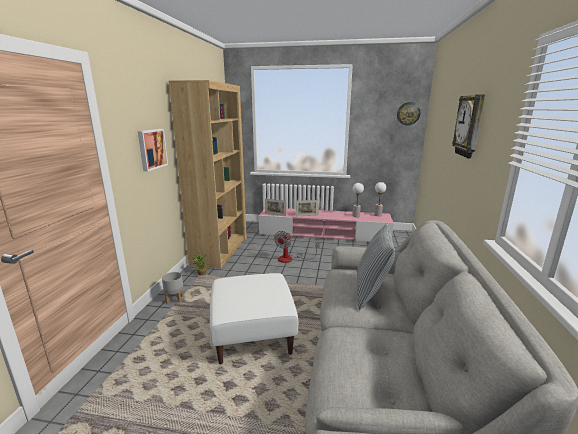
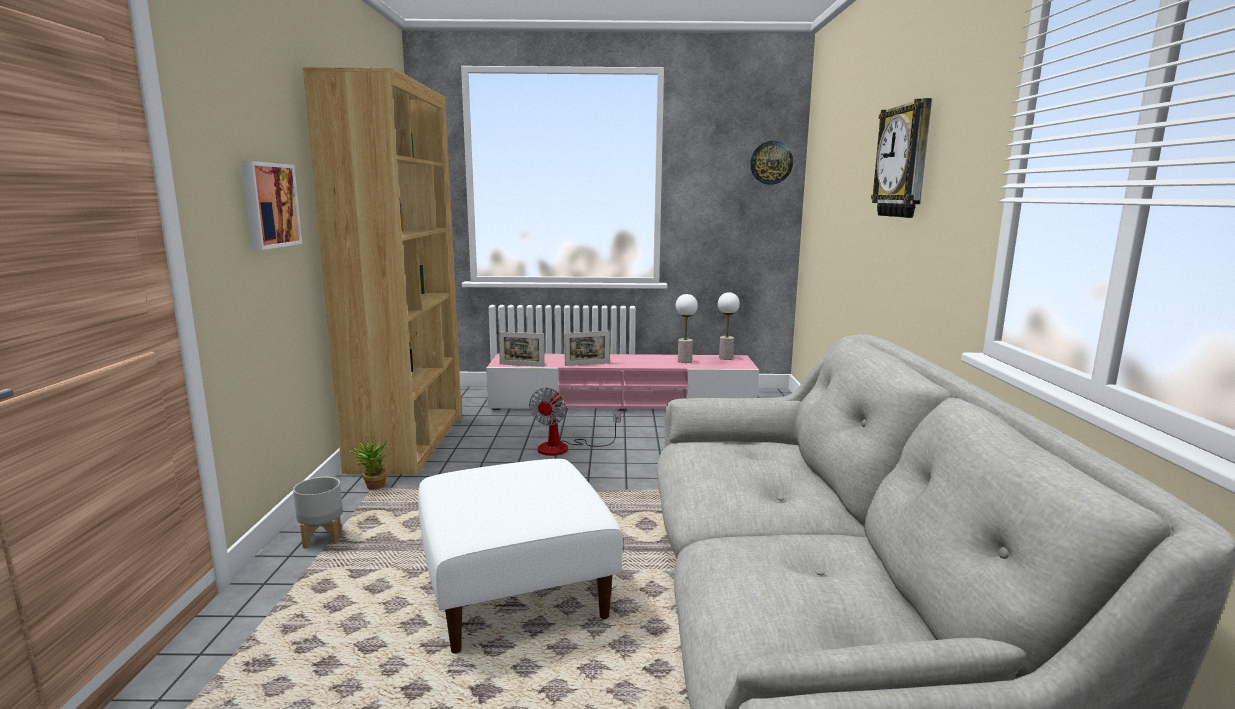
camera: 10 degrees left, 5 degrees down
pillow [357,223,395,310] -> none

